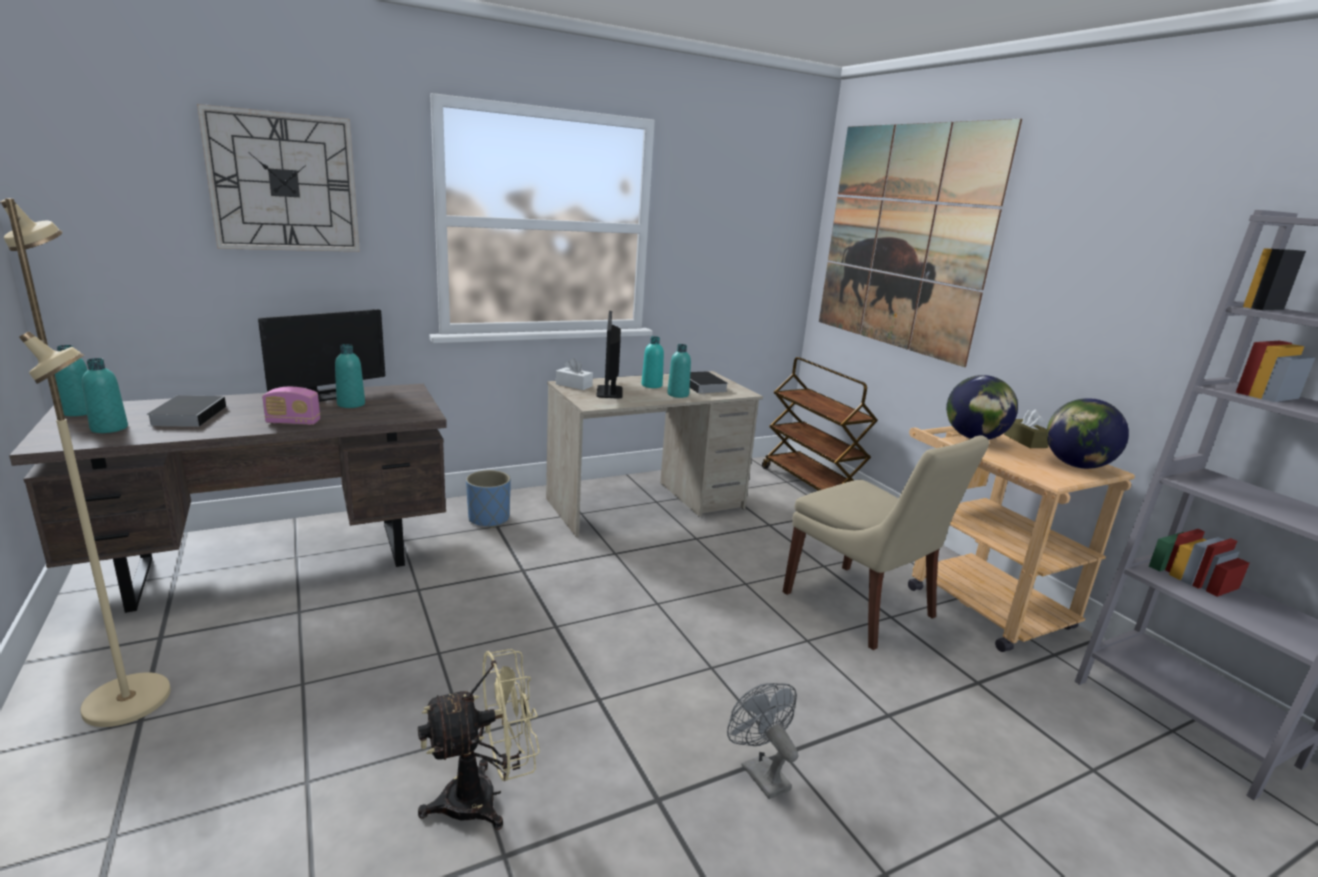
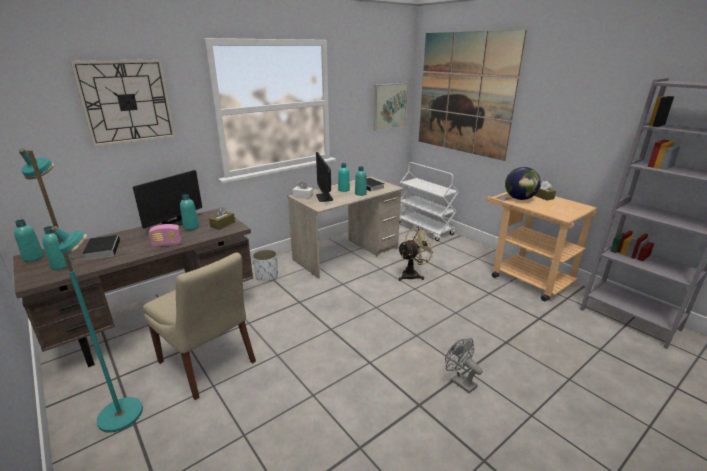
camera: 10 degrees left, 5 degrees up
beige floor lamp [0,198,171,727] -> turquoise floor lamp [19,148,143,433]
beige fan [418,649,540,830] -> beige fan moved to [397,227,437,281]
blue planter [466,470,511,528] -> white planter [252,249,278,281]
brown cart [762,357,878,491] -> white cart [399,162,459,241]
beige chair [783,435,989,650] -> beige chair moved to [143,253,256,400]
globe [1047,398,1129,469] -> none
none -> brown tissue box [209,207,235,230]
none -> picture [374,83,408,131]

